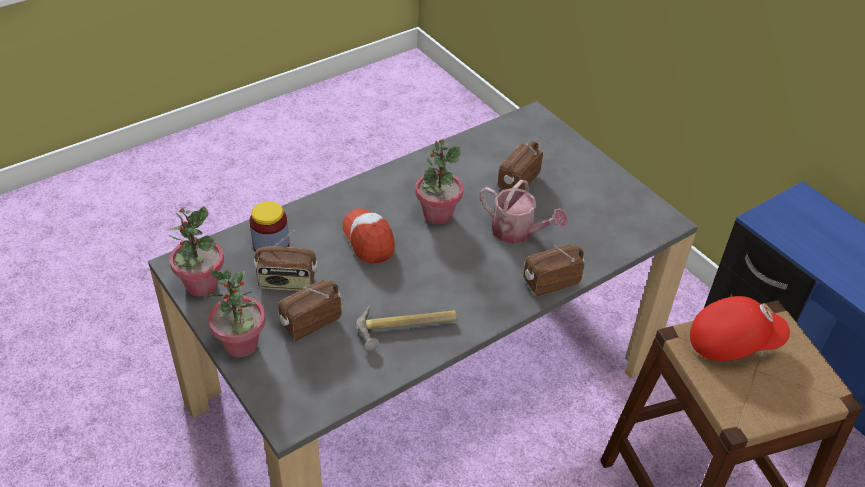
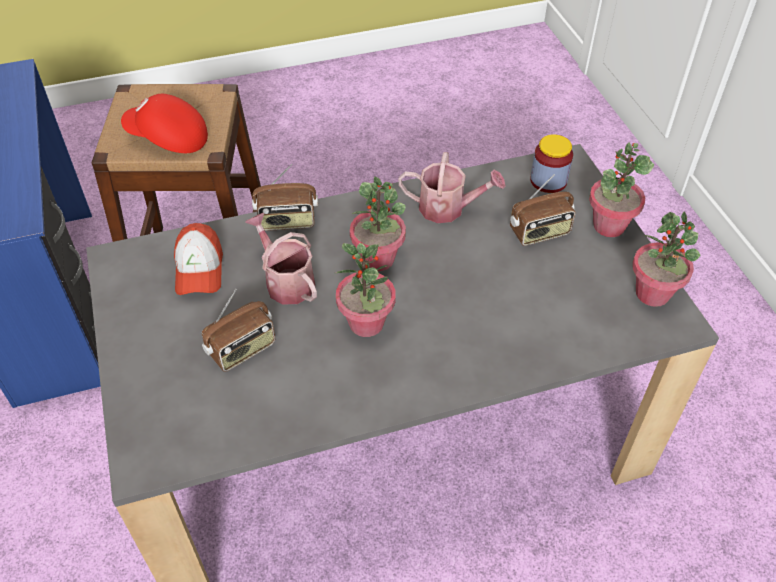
camera: 160 degrees left, 5 degrees up
jar [249,201,289,255] -> jar moved to [530,134,573,193]
radio [254,230,318,291] -> none
cap [343,208,395,264] -> cap moved to [174,223,223,295]
hammer [356,306,457,351] -> watering can [398,152,506,223]
none -> potted plant [350,176,406,271]

